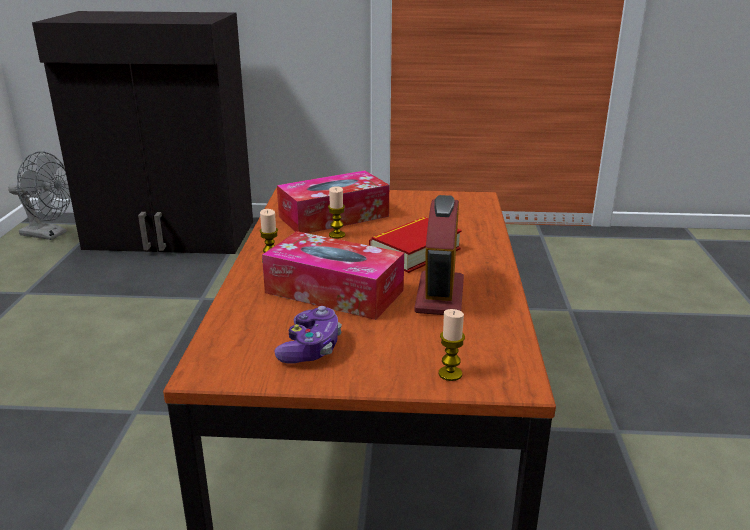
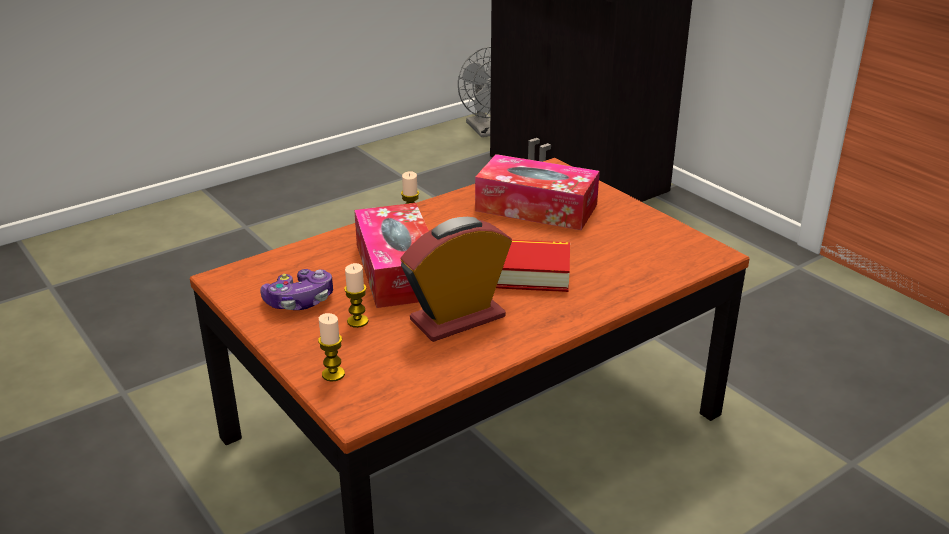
camera: 50 degrees right, 5 degrees up
candle [328,186,345,238] -> candle moved to [344,263,368,328]

